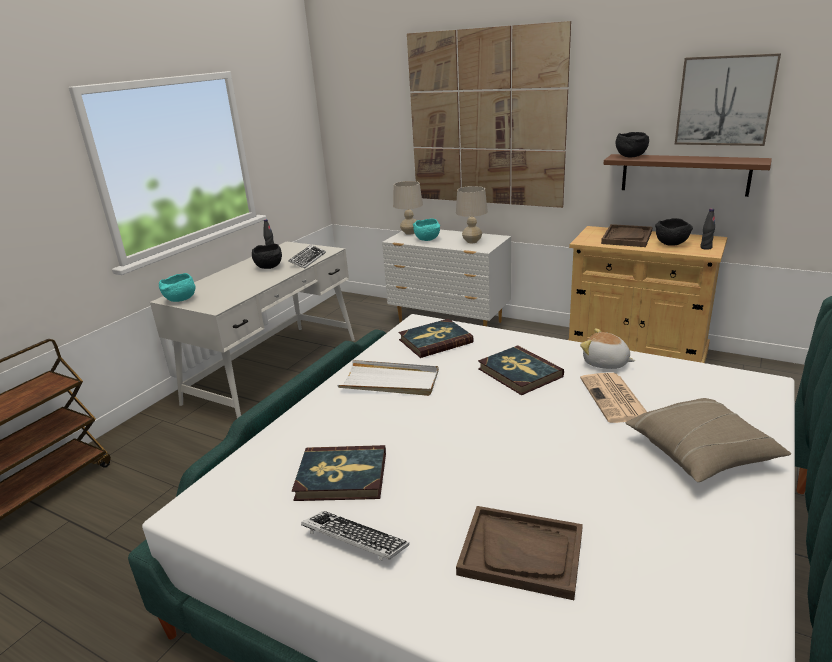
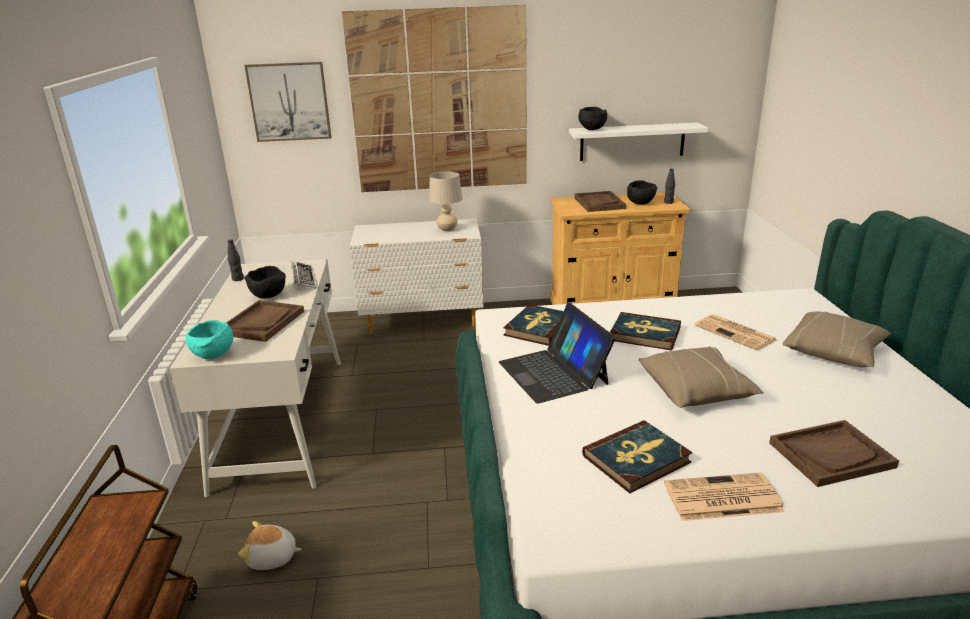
camera: 35 degrees left, 0 degrees up
keyboard [301,511,409,561] -> newspaper [664,473,785,521]
white tray [337,360,439,396] -> laptop [499,303,616,403]
beige table lamp [393,181,423,235] -> none
turquoise bowl [413,219,440,241] -> none
plush toy [580,328,635,369] -> plush toy moved to [238,521,302,570]
brown shelf [603,154,772,197] -> white shelf [569,122,708,161]
picture [675,53,781,146] -> picture moved to [245,62,331,142]
none -> brown tray [226,300,304,342]
none -> beige pillow [638,346,764,408]

